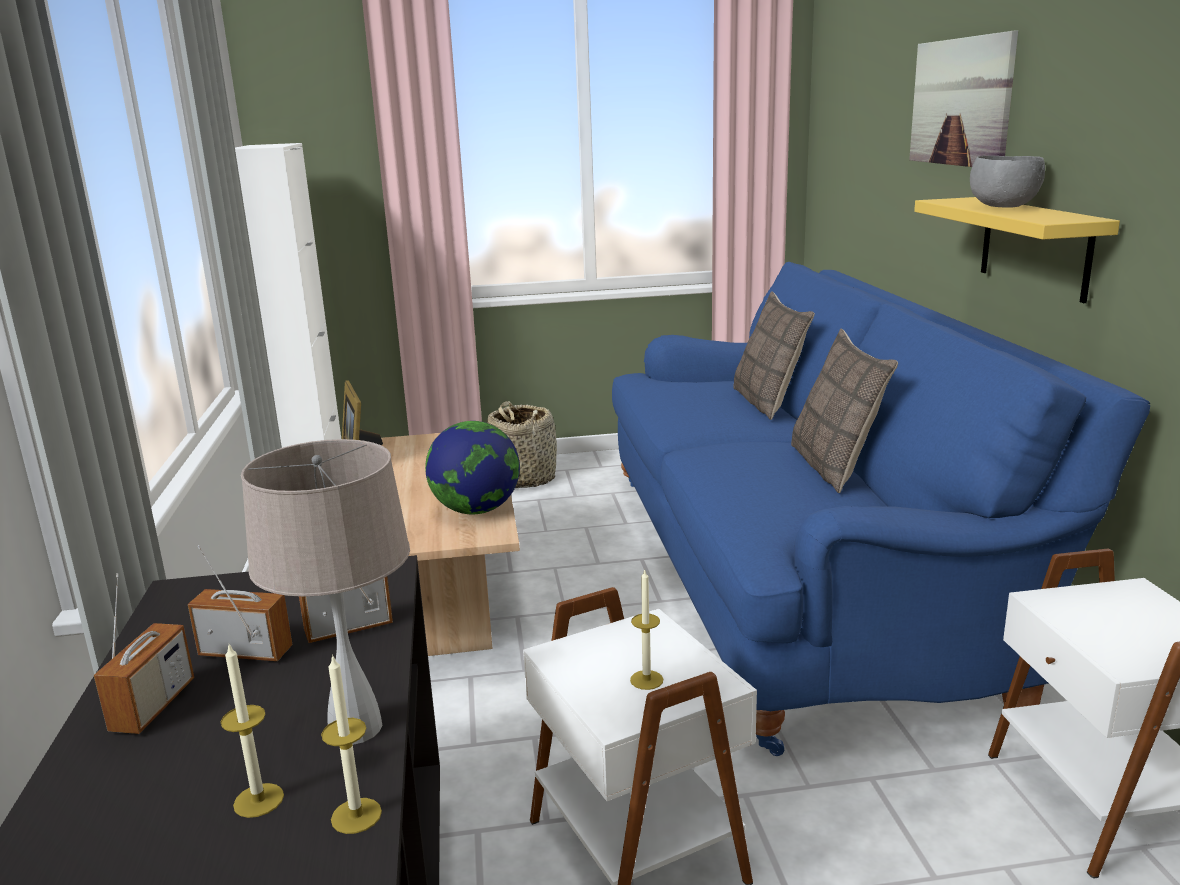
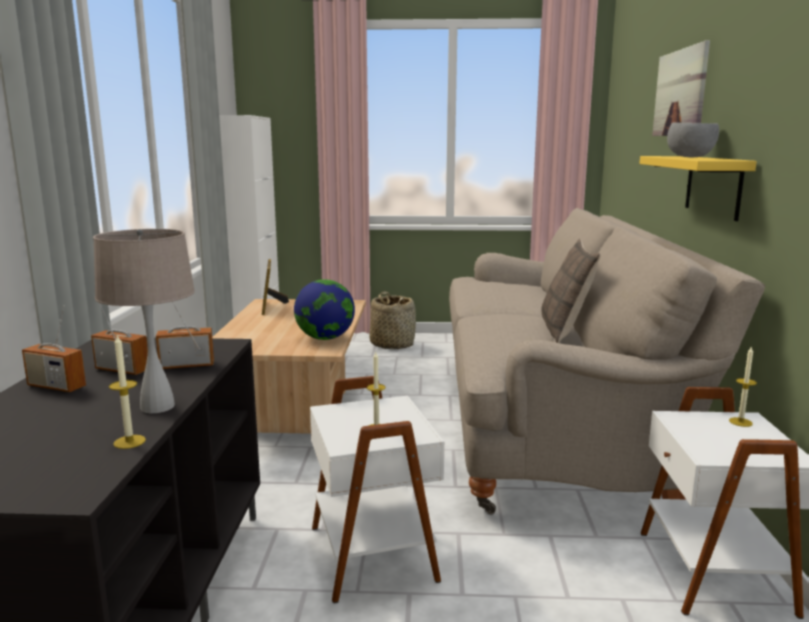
camera: 10 degrees right, 5 degrees down
radio [94,573,194,734] -> radio turned 90 degrees clockwise [22,305,86,392]
candle [221,645,284,818] -> candle moved to [729,346,757,427]
blue sofa [612,262,1150,756] -> beige sofa [449,208,765,515]
pillow [733,291,815,420] -> none

